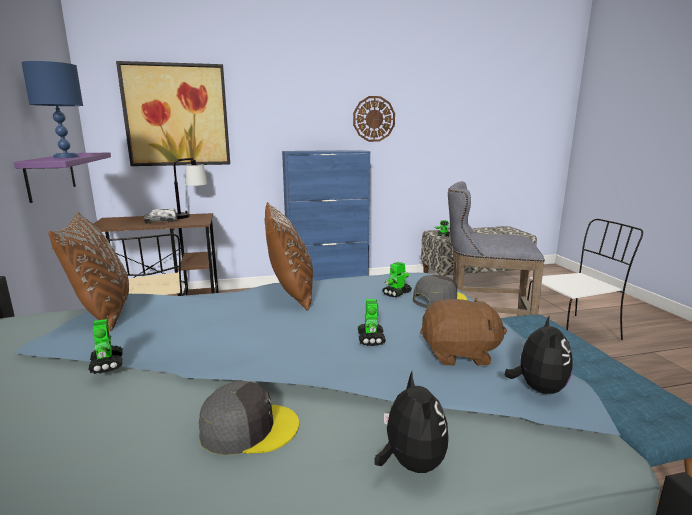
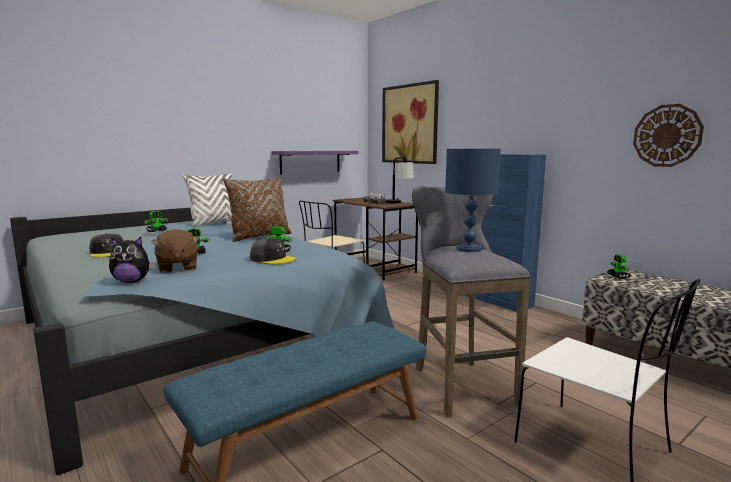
camera: 65 degrees right, 5 degrees down
blue table lamp [21,61,83,158] -> blue table lamp moved to [445,149,501,252]
brown pillow [48,212,129,331] -> white pillow [183,173,232,227]
wall clock [353,96,395,142] -> wall clock moved to [633,104,704,167]
plush toy [374,371,449,473] -> none

